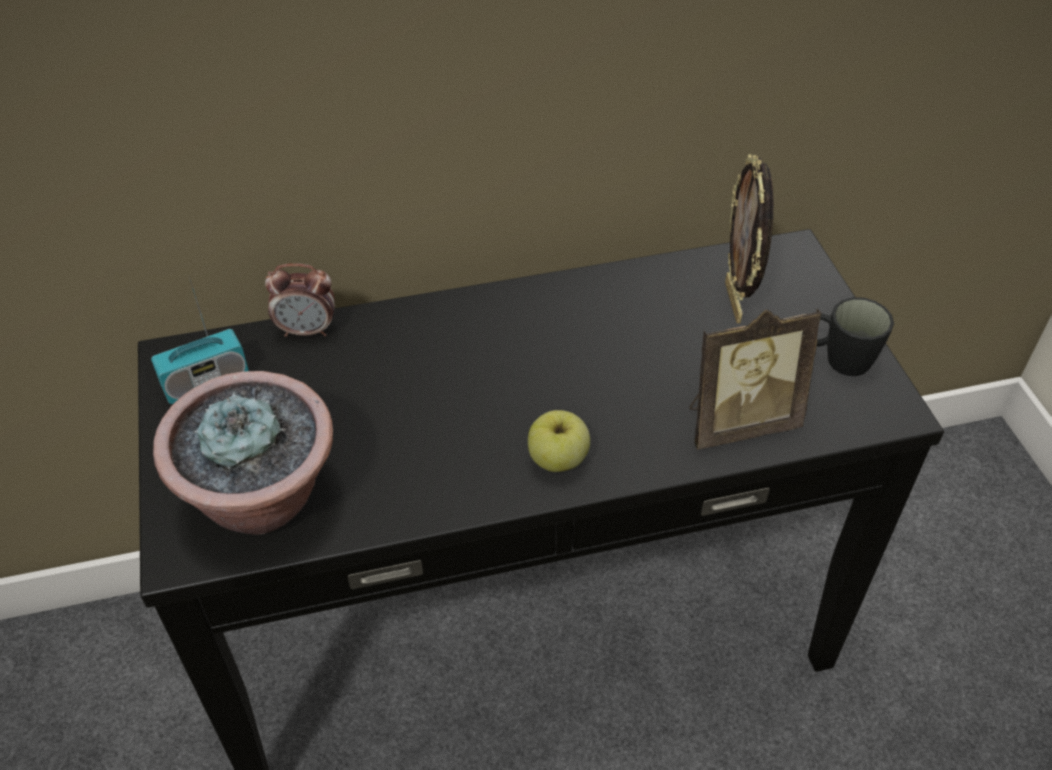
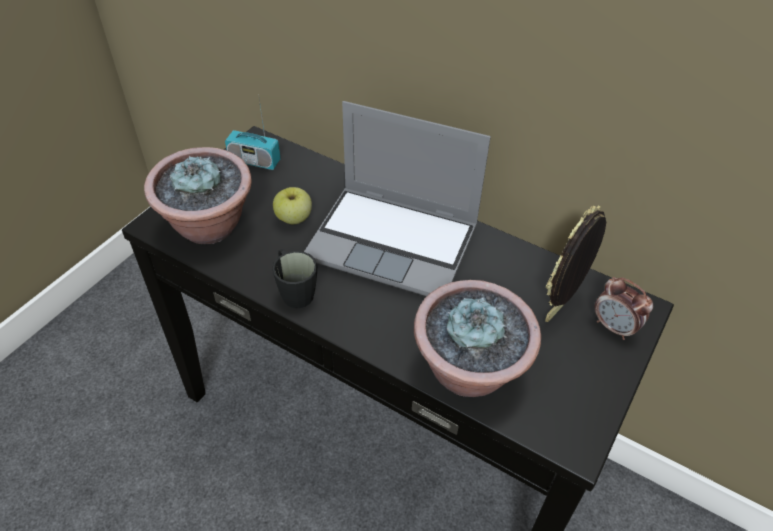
camera: 45 degrees right, 0 degrees up
alarm clock [265,263,335,337] -> alarm clock moved to [595,277,653,340]
apple [528,410,590,472] -> apple moved to [273,187,312,224]
picture frame [690,309,822,450] -> potted plant [414,280,541,397]
black mug [817,297,894,376] -> black mug moved to [272,249,317,308]
none -> laptop [304,101,491,296]

